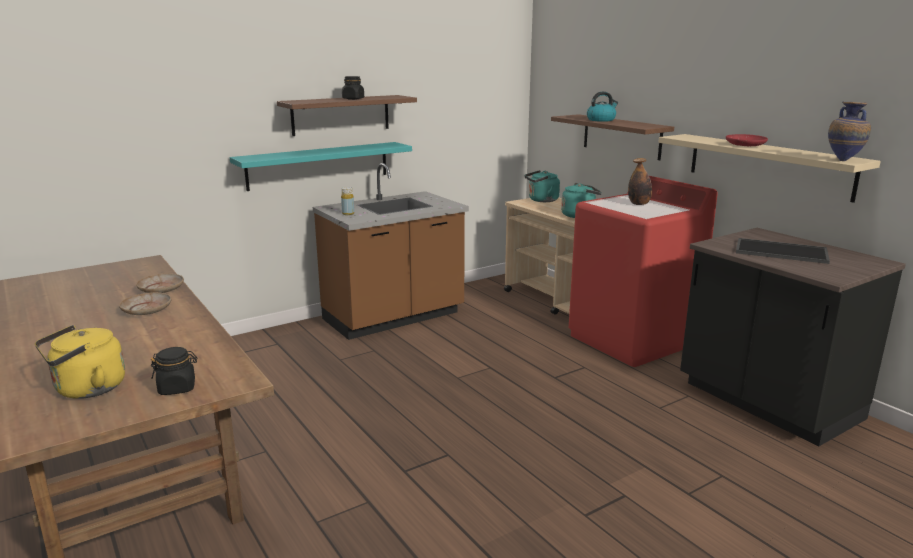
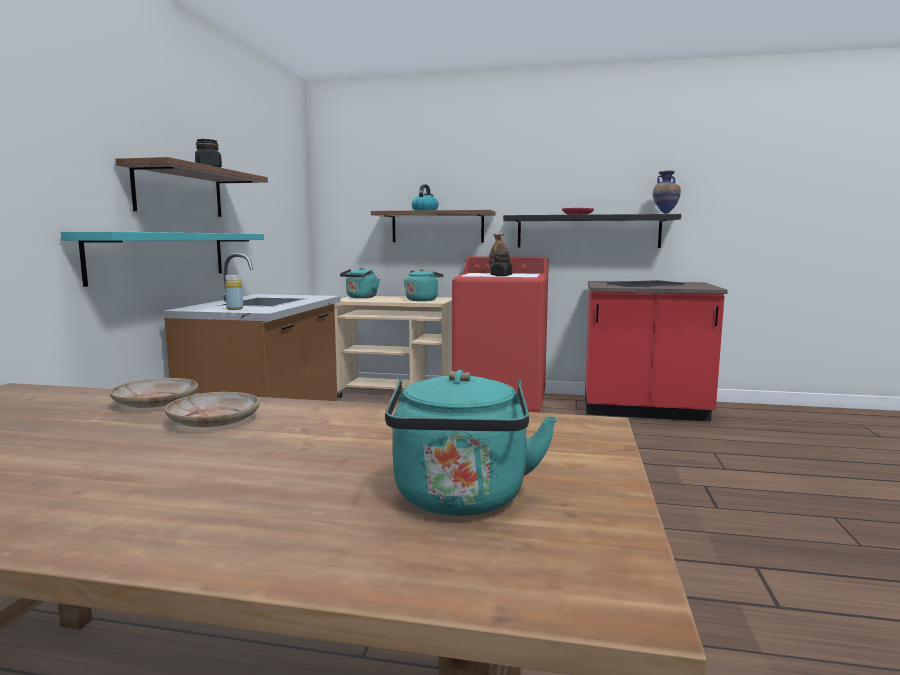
camera: 45 degrees left, 10 degrees down
yellow kettle [35,325,125,399] -> turquoise kettle [385,370,557,516]
black jar [151,347,197,395] -> black jar moved to [490,254,512,276]
beige shelf [658,134,881,203] -> black shelf [503,214,681,248]
black counter [680,228,906,446] -> red counter [585,281,728,421]

